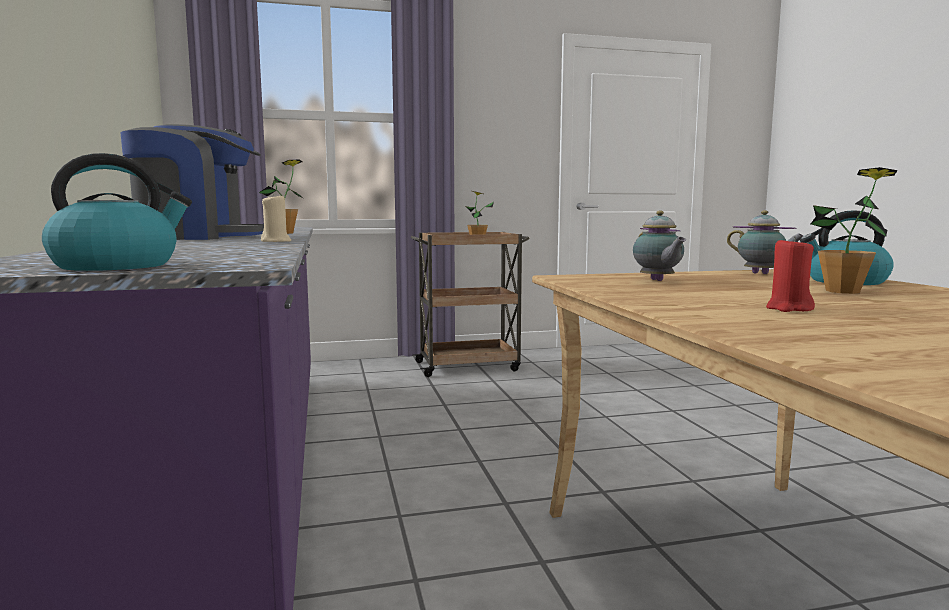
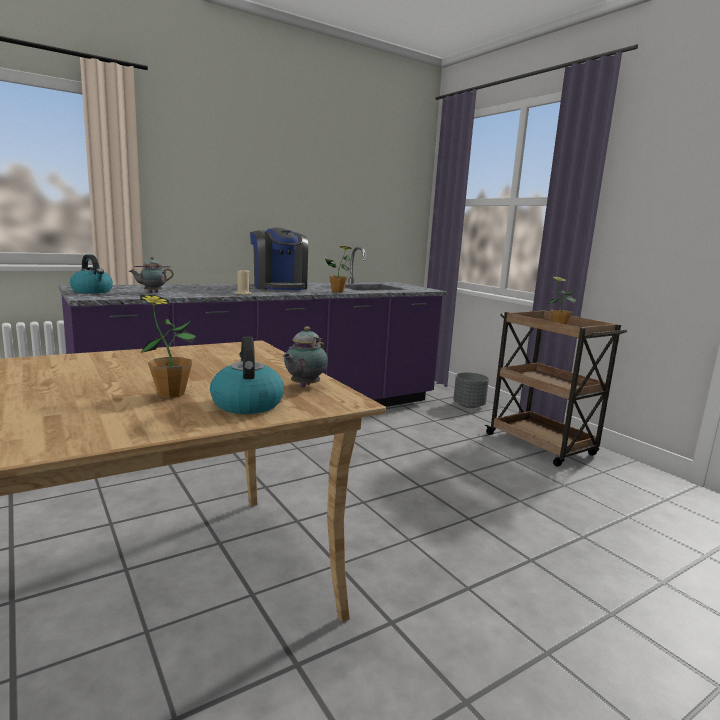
camera: 70 degrees right, 5 degrees up
teapot [633,211,686,281] -> teapot moved to [129,257,174,293]
red candle [766,236,815,312] -> none
none -> grey planter [453,372,489,408]

